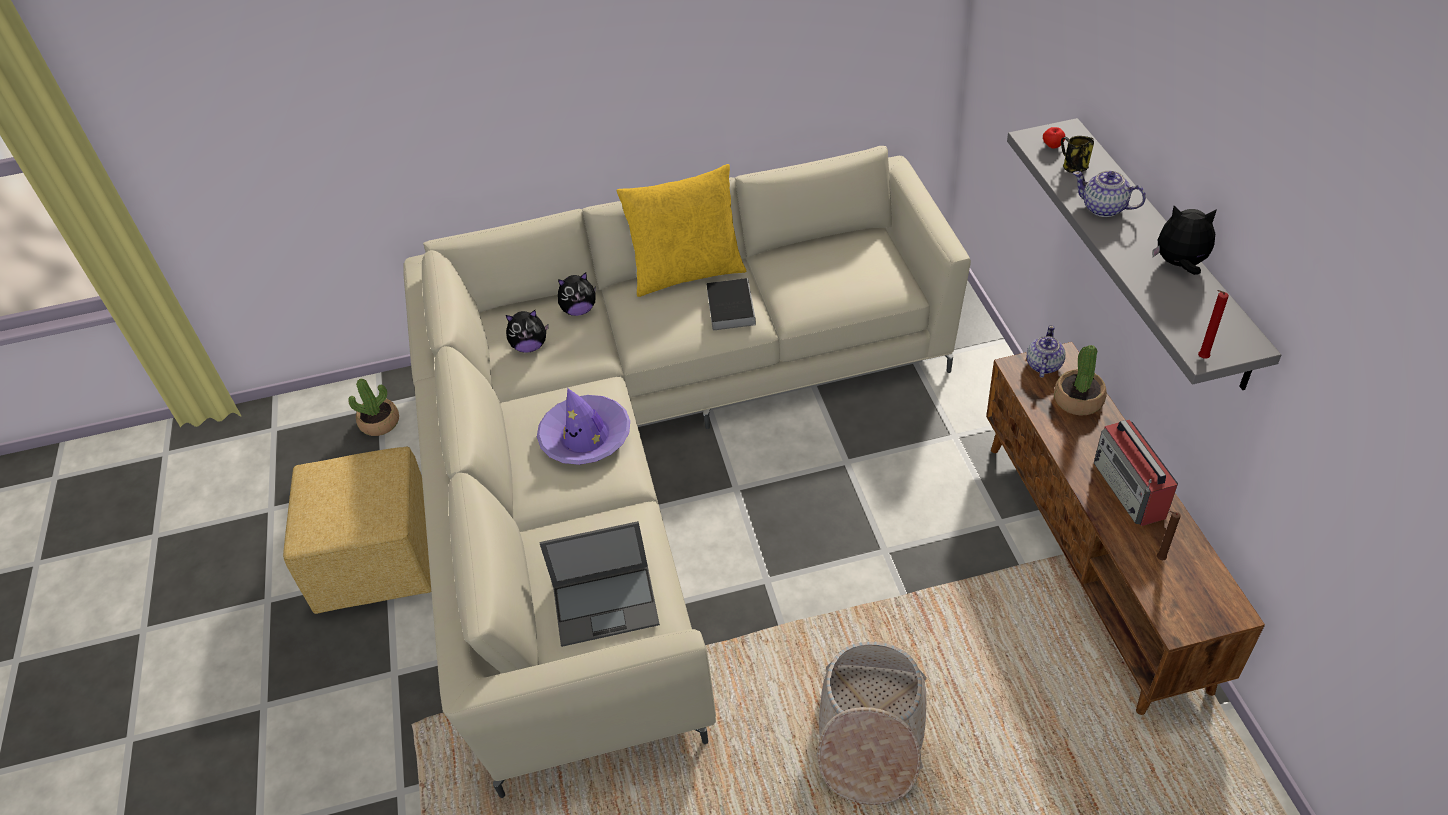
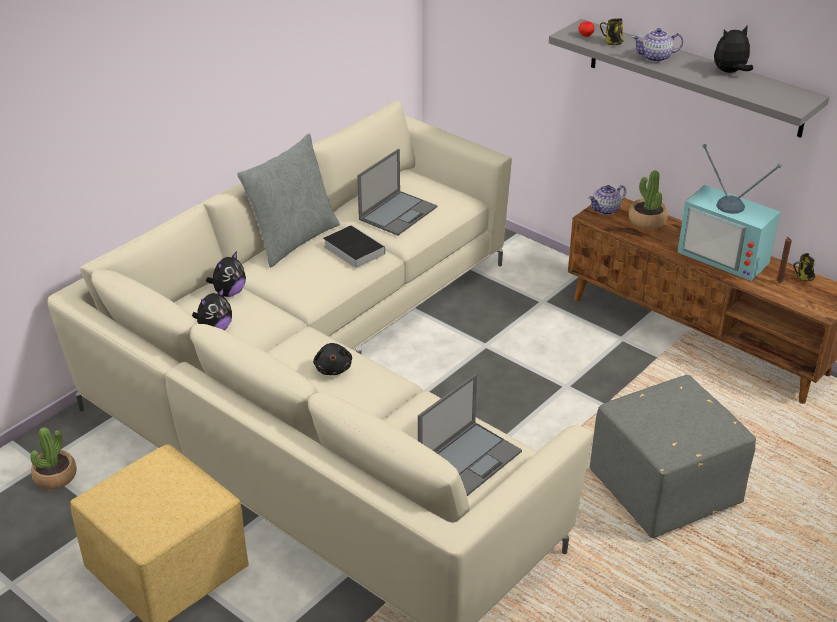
camera: 40 degrees left, 10 degrees down
purple hat [537,388,630,465] -> black plush toy [313,343,352,375]
yellow pillow [617,164,746,297] -> grey pillow [237,133,340,267]
basket [816,642,927,805] -> grey ottoman [590,375,756,538]
teapot [1027,325,1065,377] -> teapot turned 105 degrees counterclockwise [589,185,626,215]
radio [1094,420,1178,526] -> television [677,144,782,281]
red candle [1198,290,1229,359] -> none
none -> laptop [357,149,437,236]
none -> mug [793,253,815,282]

